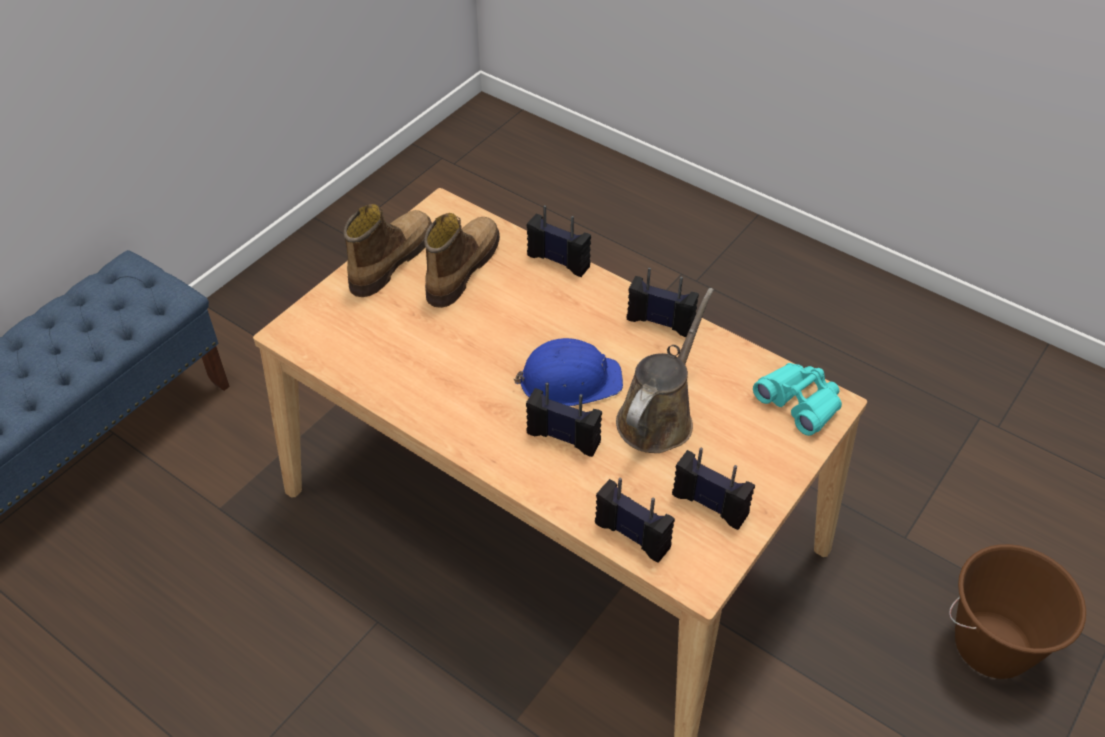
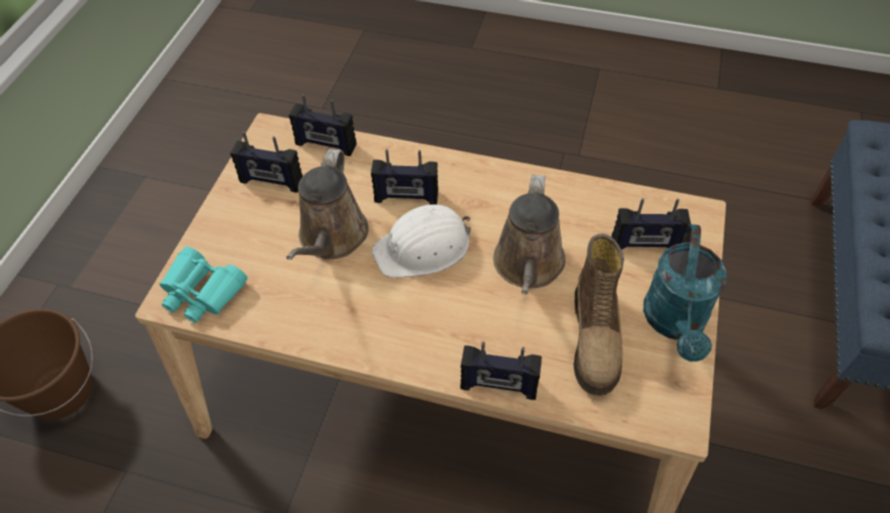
camera: 160 degrees right, 5 degrees up
boot [344,204,432,297] -> turquoise watering can [643,224,726,362]
blue hard hat [513,338,623,406] -> white hard hat [372,204,471,278]
radio [627,268,699,337] -> radio moved to [612,198,691,250]
none -> brown watering can [493,175,566,294]

